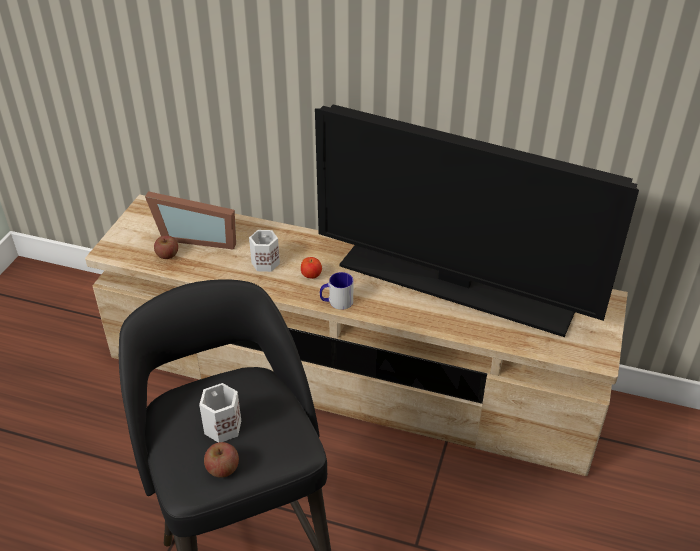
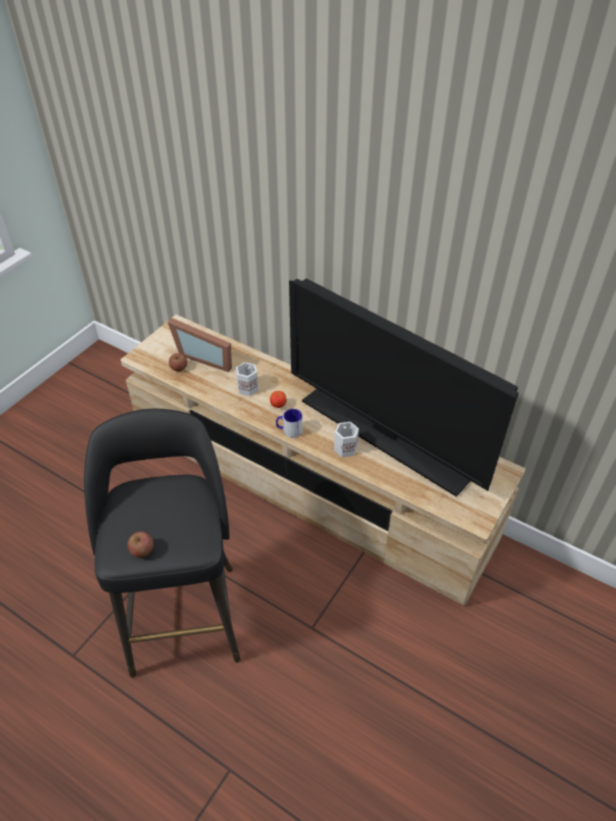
camera: 15 degrees right, 5 degrees up
white mug [199,383,241,442] -> white mug moved to [334,422,359,457]

